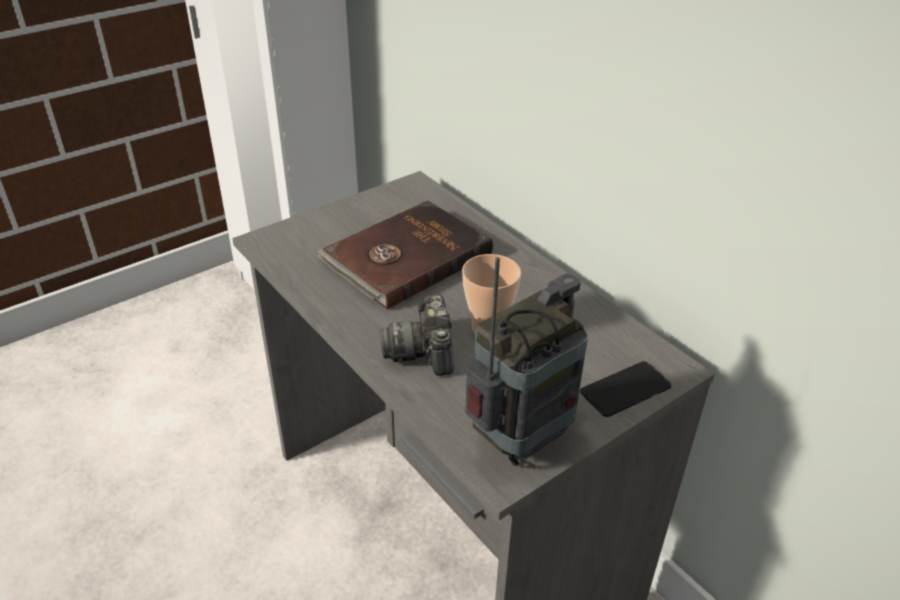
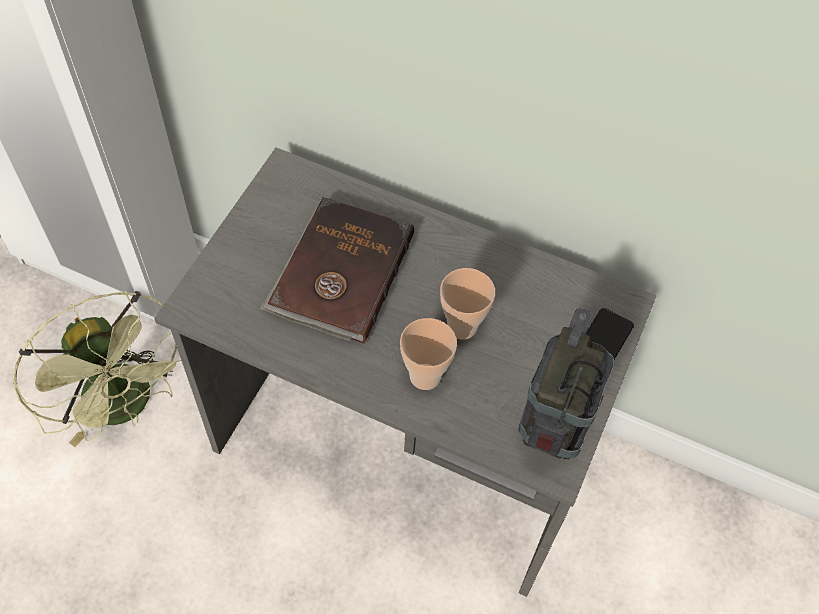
camera: 30 degrees left, 20 degrees up
camera [380,295,454,376] -> cup [400,318,457,390]
none -> green fan [13,291,181,447]

